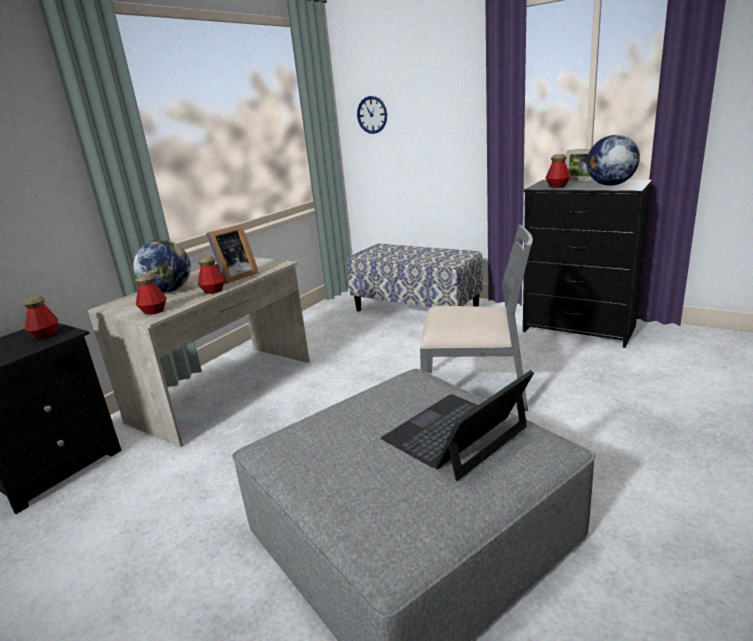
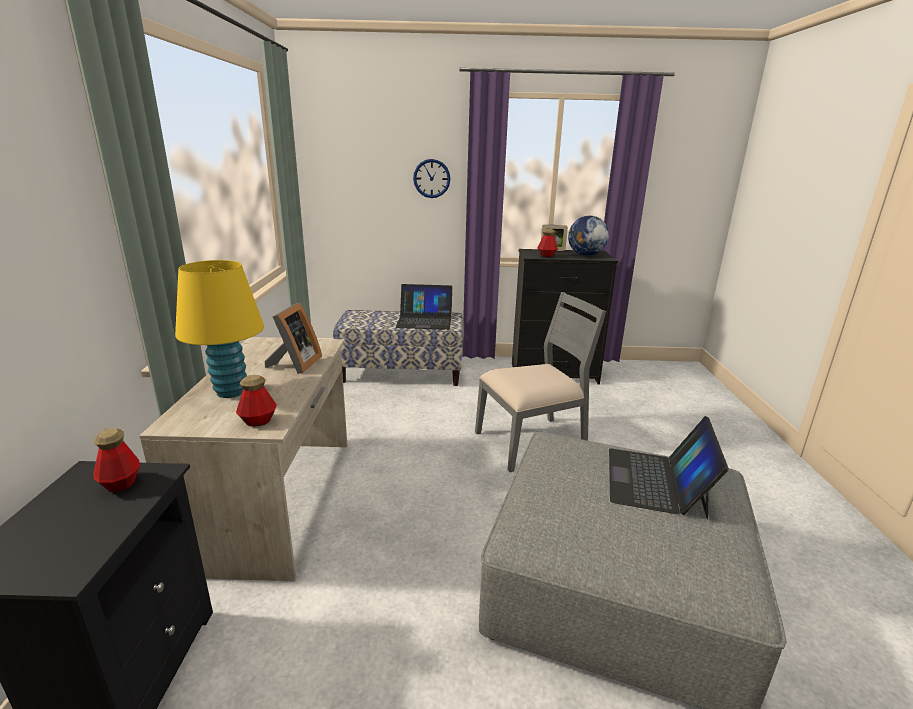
camera: 35 degrees left, 0 degrees up
globe [133,240,191,293] -> yellow table lamp [175,260,264,398]
bottle [198,256,225,294] -> none
wall clock [357,96,387,134] -> wall clock moved to [413,159,450,198]
none -> laptop [395,284,452,330]

